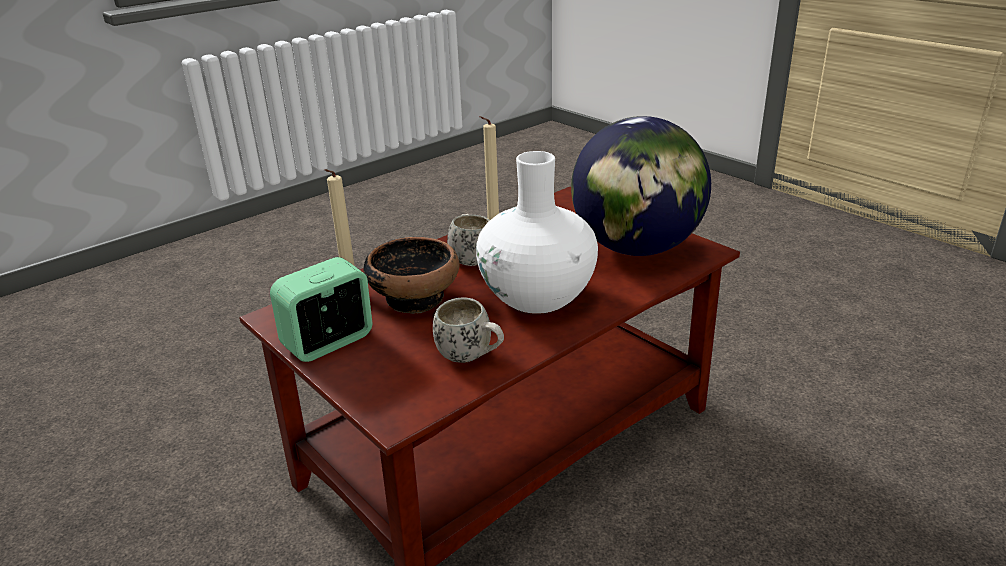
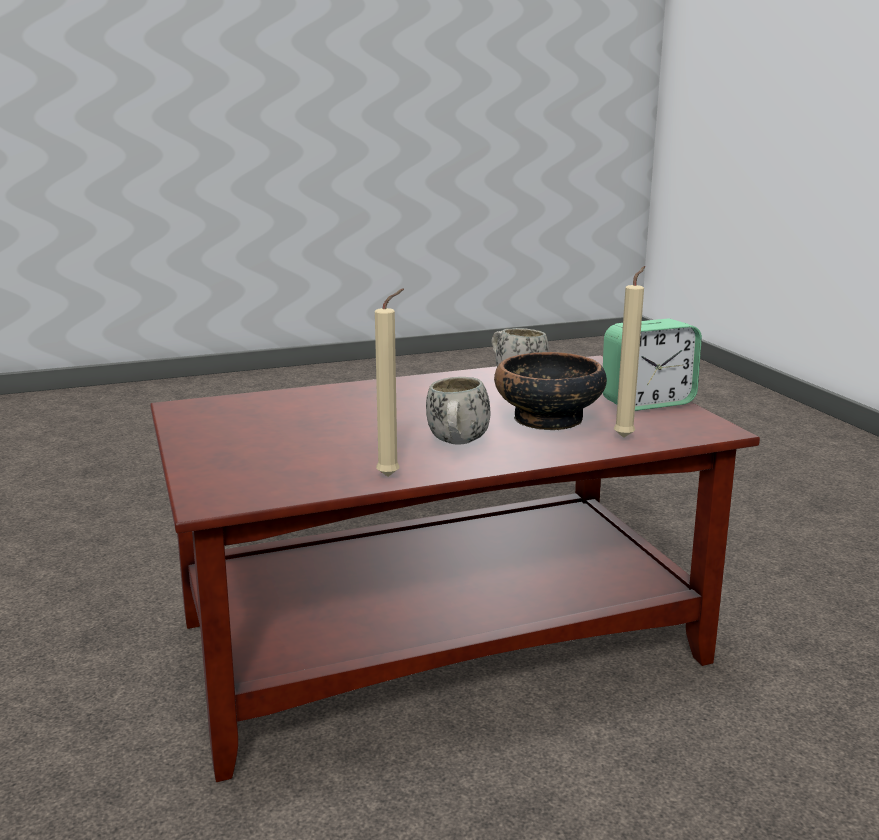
camera: 160 degrees left, 10 degrees down
white vase [476,151,598,314] -> none
globe [571,116,711,256] -> none

